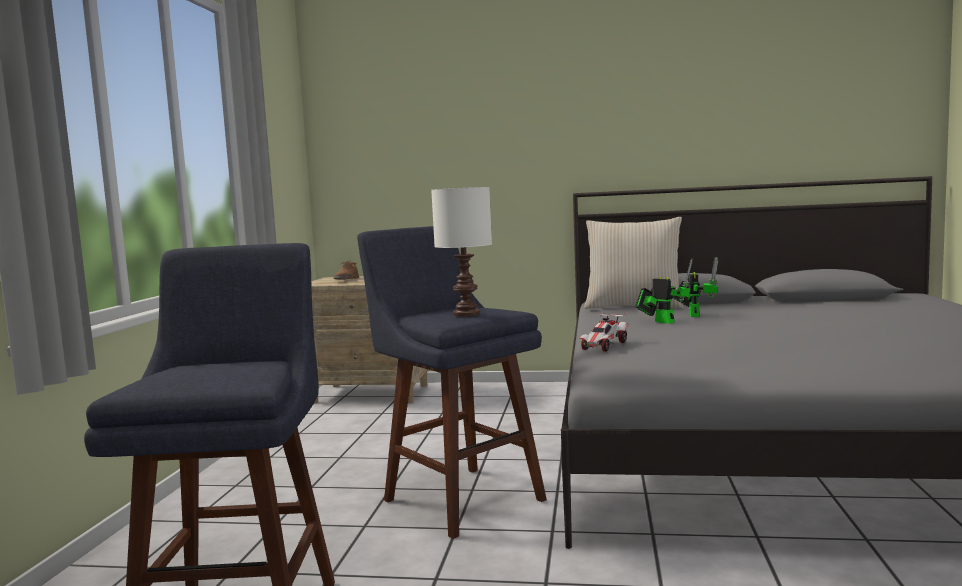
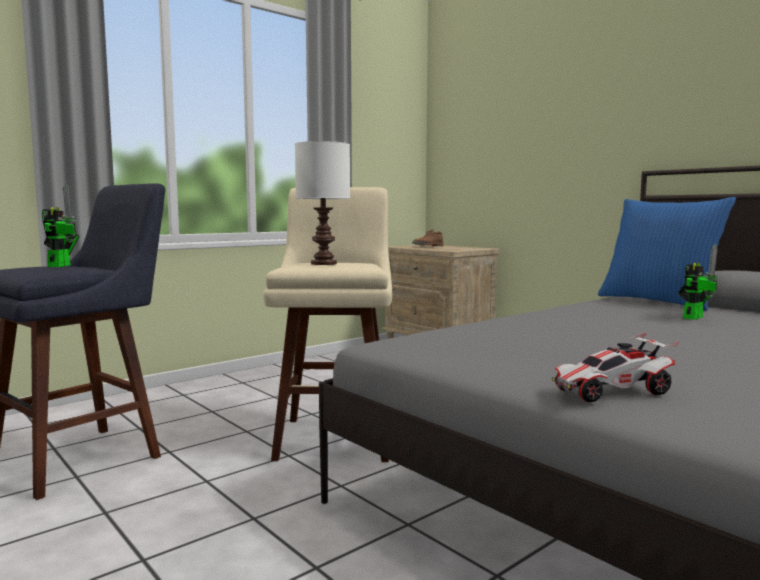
camera: 40 degrees right, 0 degrees up
blue stool [357,226,547,539] -> beige stool [263,187,392,462]
toy car [579,311,629,352] -> toy car moved to [552,332,679,402]
beige pillow [584,217,684,309] -> blue pillow [598,197,736,311]
toy robot [635,259,693,324] -> toy robot moved to [42,184,80,267]

